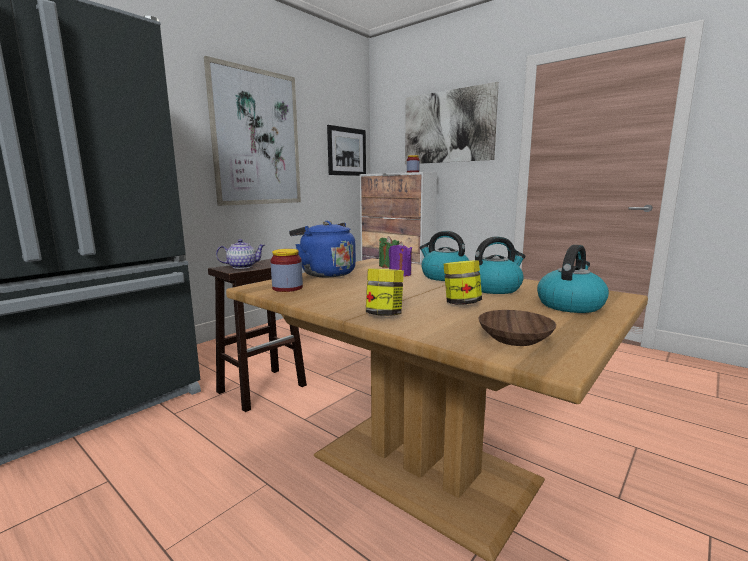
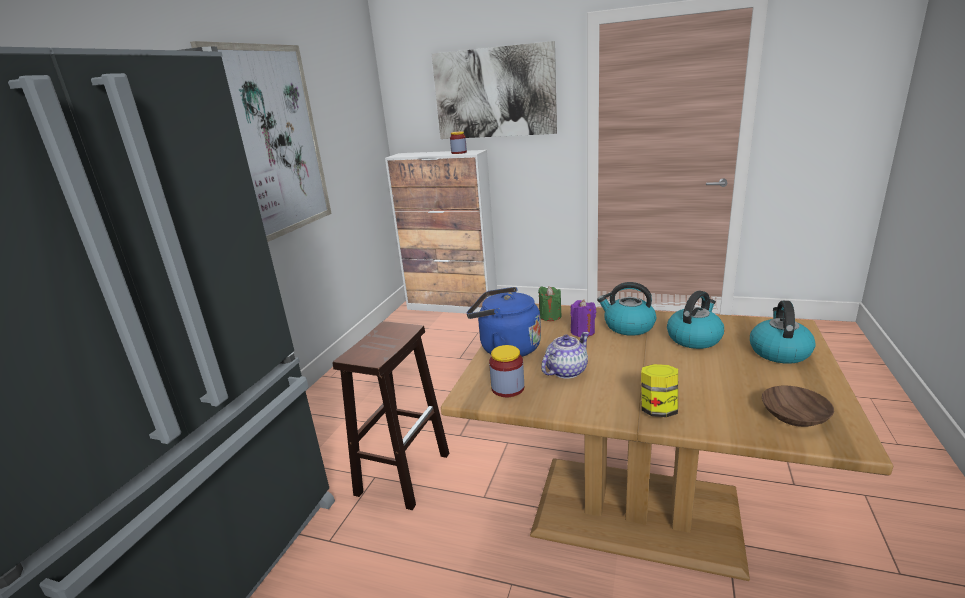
camera: 20 degrees left, 10 degrees up
teapot [216,239,265,269] -> teapot moved to [541,332,589,379]
picture [327,125,366,176] -> none
jar [444,260,482,304] -> none

